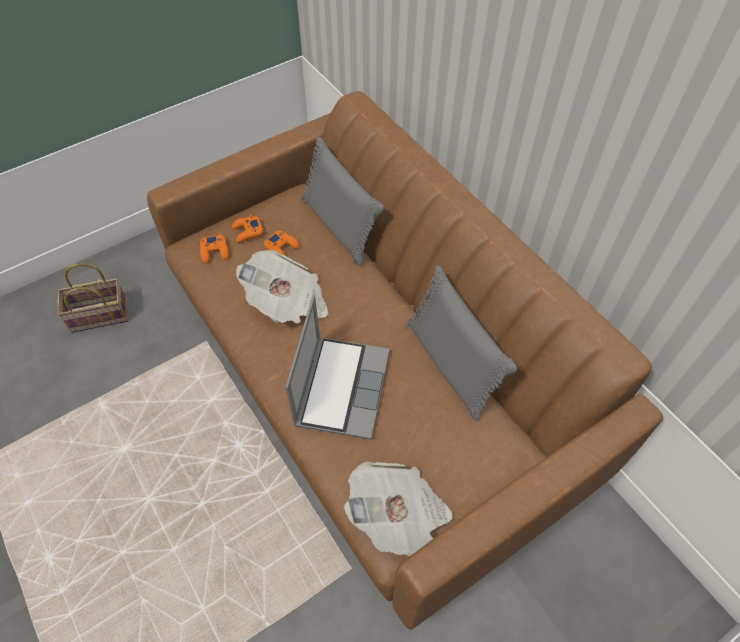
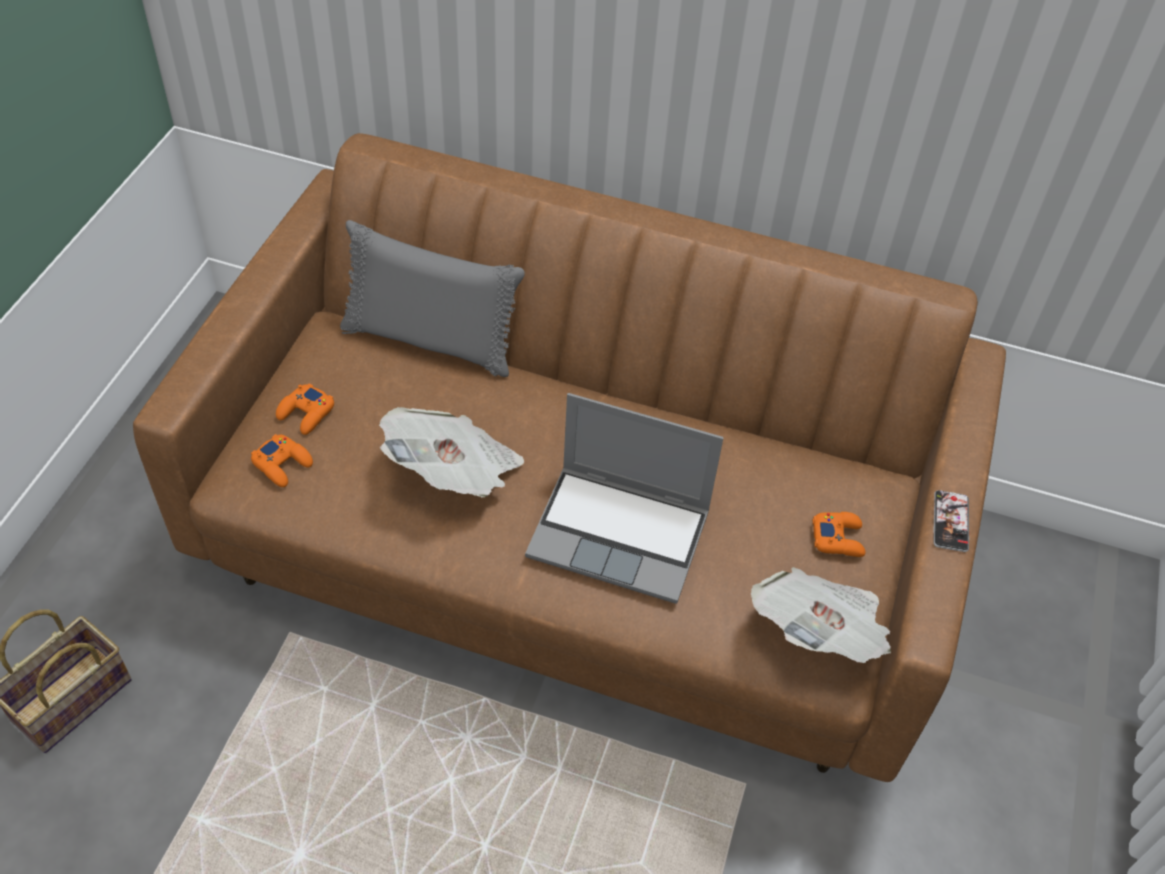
camera: 40 degrees left, 5 degrees down
orange game controller [264,231,299,256] -> orange game controller moved to [813,512,866,557]
laptop [285,295,390,440] -> laptop turned 135 degrees clockwise [525,393,723,604]
grey pillow [405,265,517,421] -> none
none -> phone [933,490,969,552]

